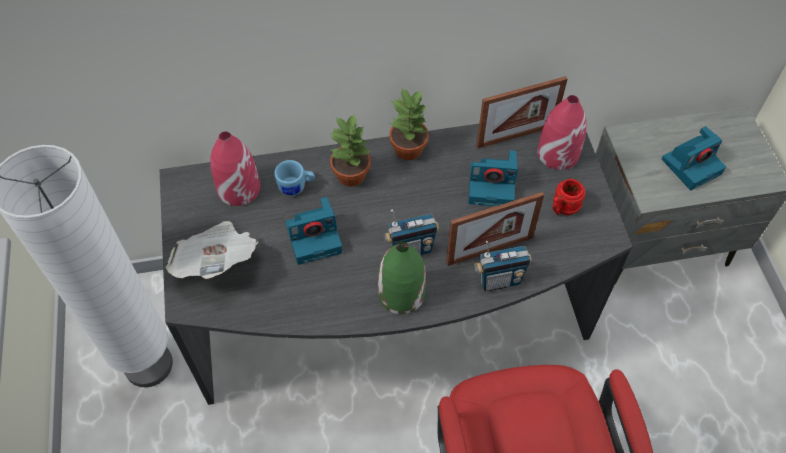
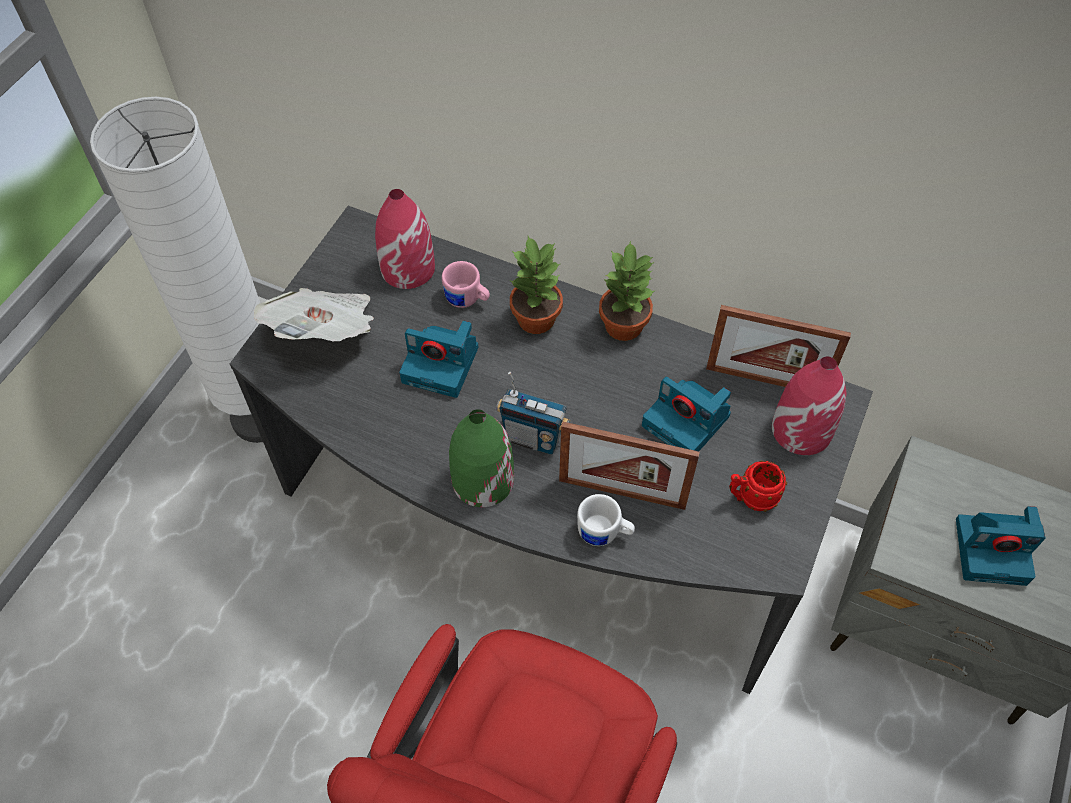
camera: 35 degrees right, 0 degrees up
blue mug [274,160,315,196] -> pink mug [442,261,490,308]
radio [474,241,532,291] -> white mug [577,494,635,546]

